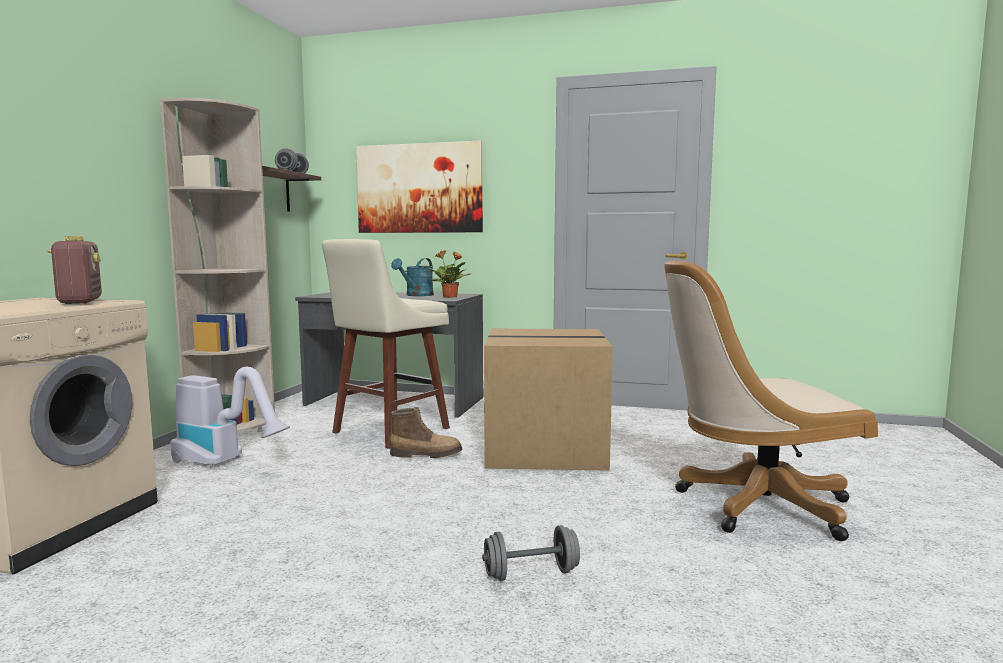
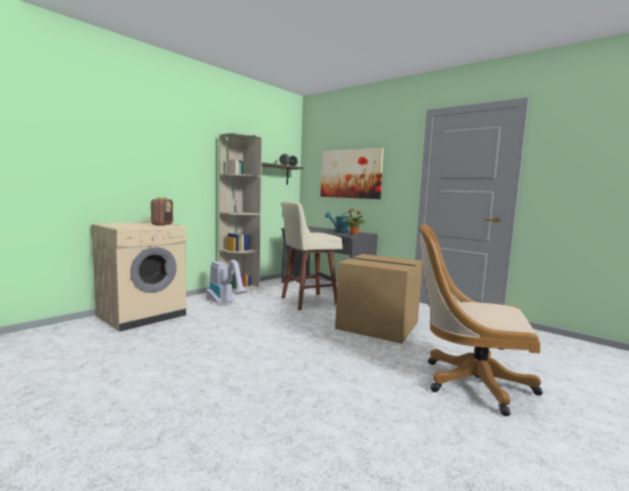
camera: 25 degrees right, 0 degrees up
boot [390,407,462,458] -> none
grey dumbbell [482,525,580,581] -> none

